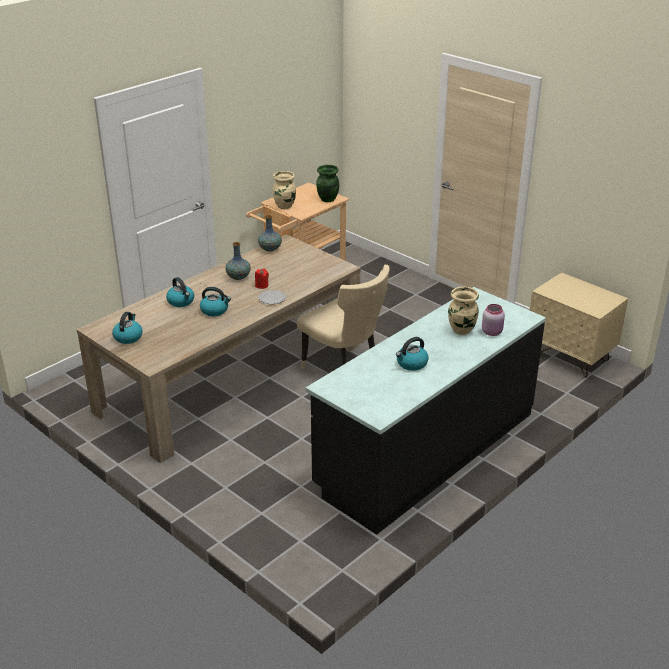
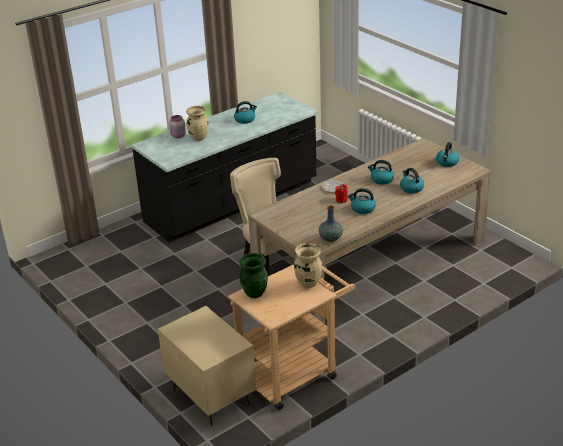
camera: 170 degrees left, 0 degrees up
vase [226,242,251,280] -> kettle [348,188,376,214]
beige nightstand [530,272,628,378] -> beige nightstand moved to [158,306,256,426]

